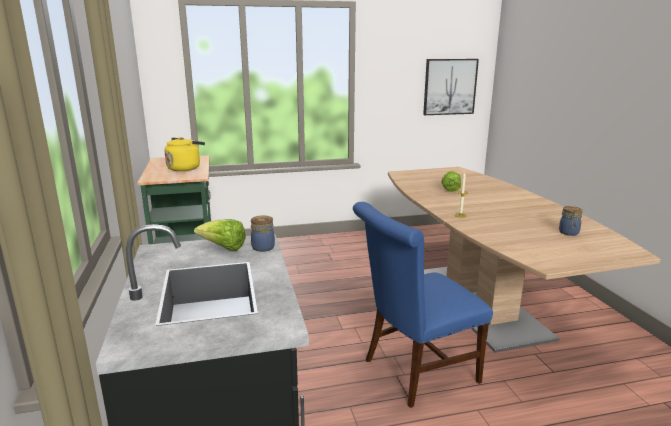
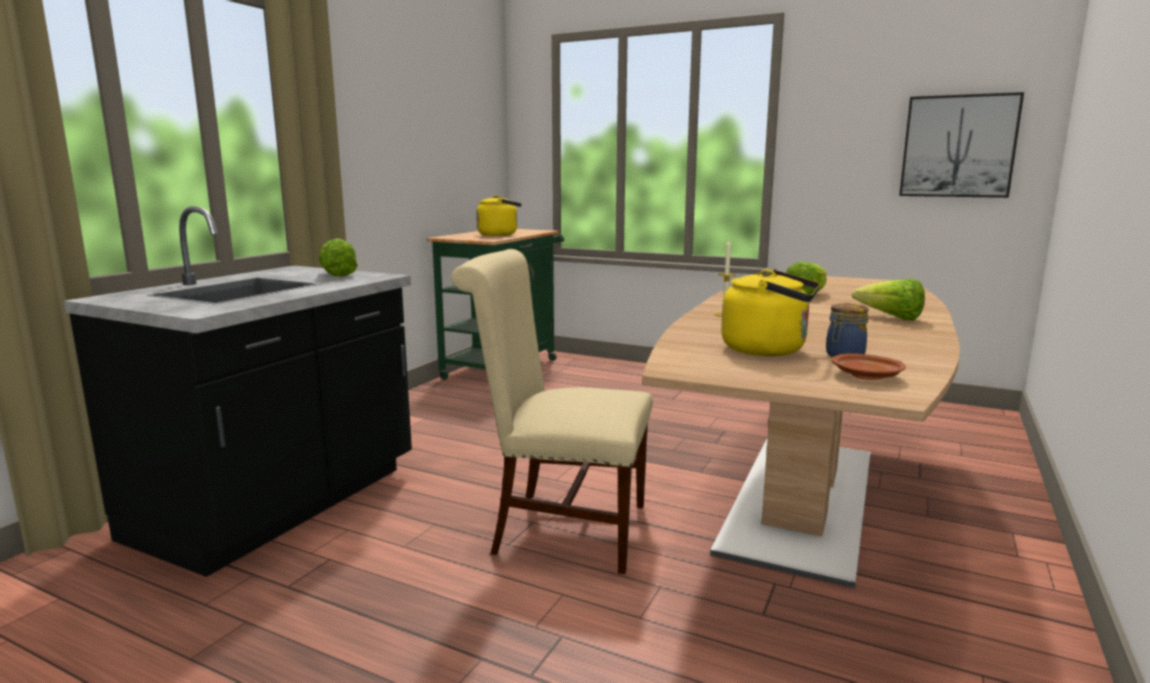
camera: 40 degrees right, 5 degrees down
jar [251,215,275,252] -> none
blue chair [353,202,493,408] -> beige chair [451,249,653,574]
none -> yellow kettle [721,269,820,356]
none -> brown plate [832,353,906,380]
none -> lettuce [852,278,925,320]

